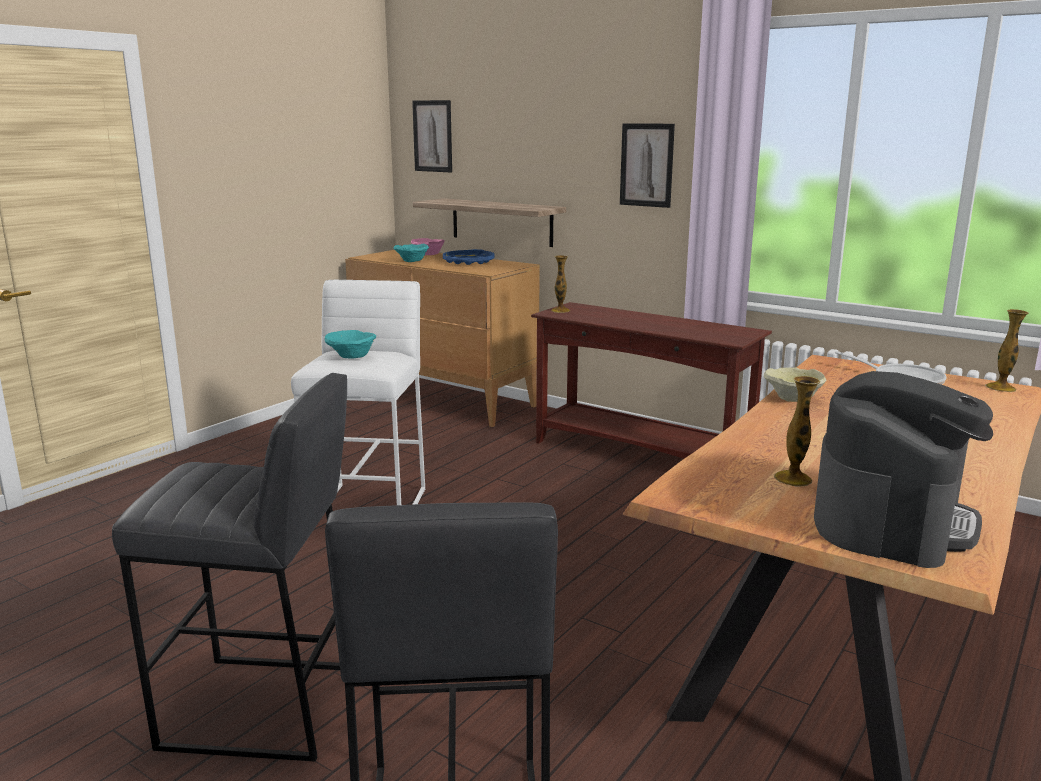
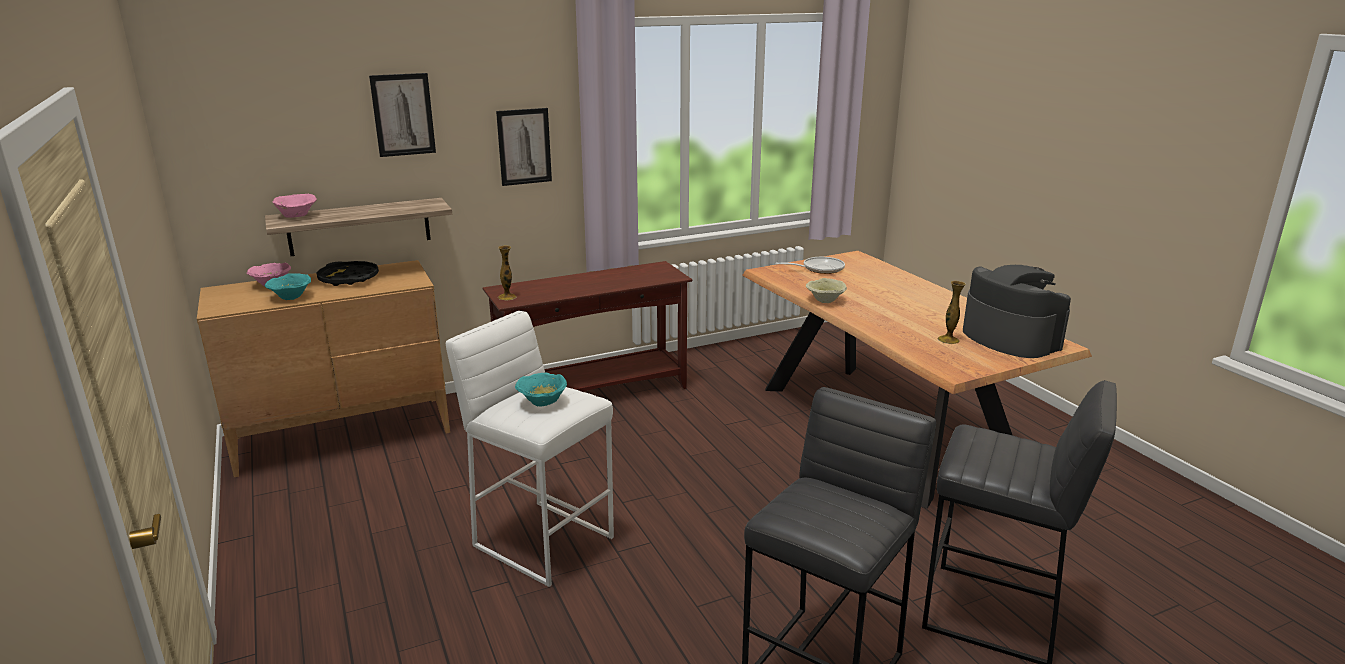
camera: 60 degrees left, 5 degrees up
picture [412,100,452,172] -> picture moved to [369,73,436,157]
blue tray [443,249,495,265] -> black tray [317,261,379,286]
vase [985,309,1029,392] -> none
none -> pink bowl [272,194,317,218]

